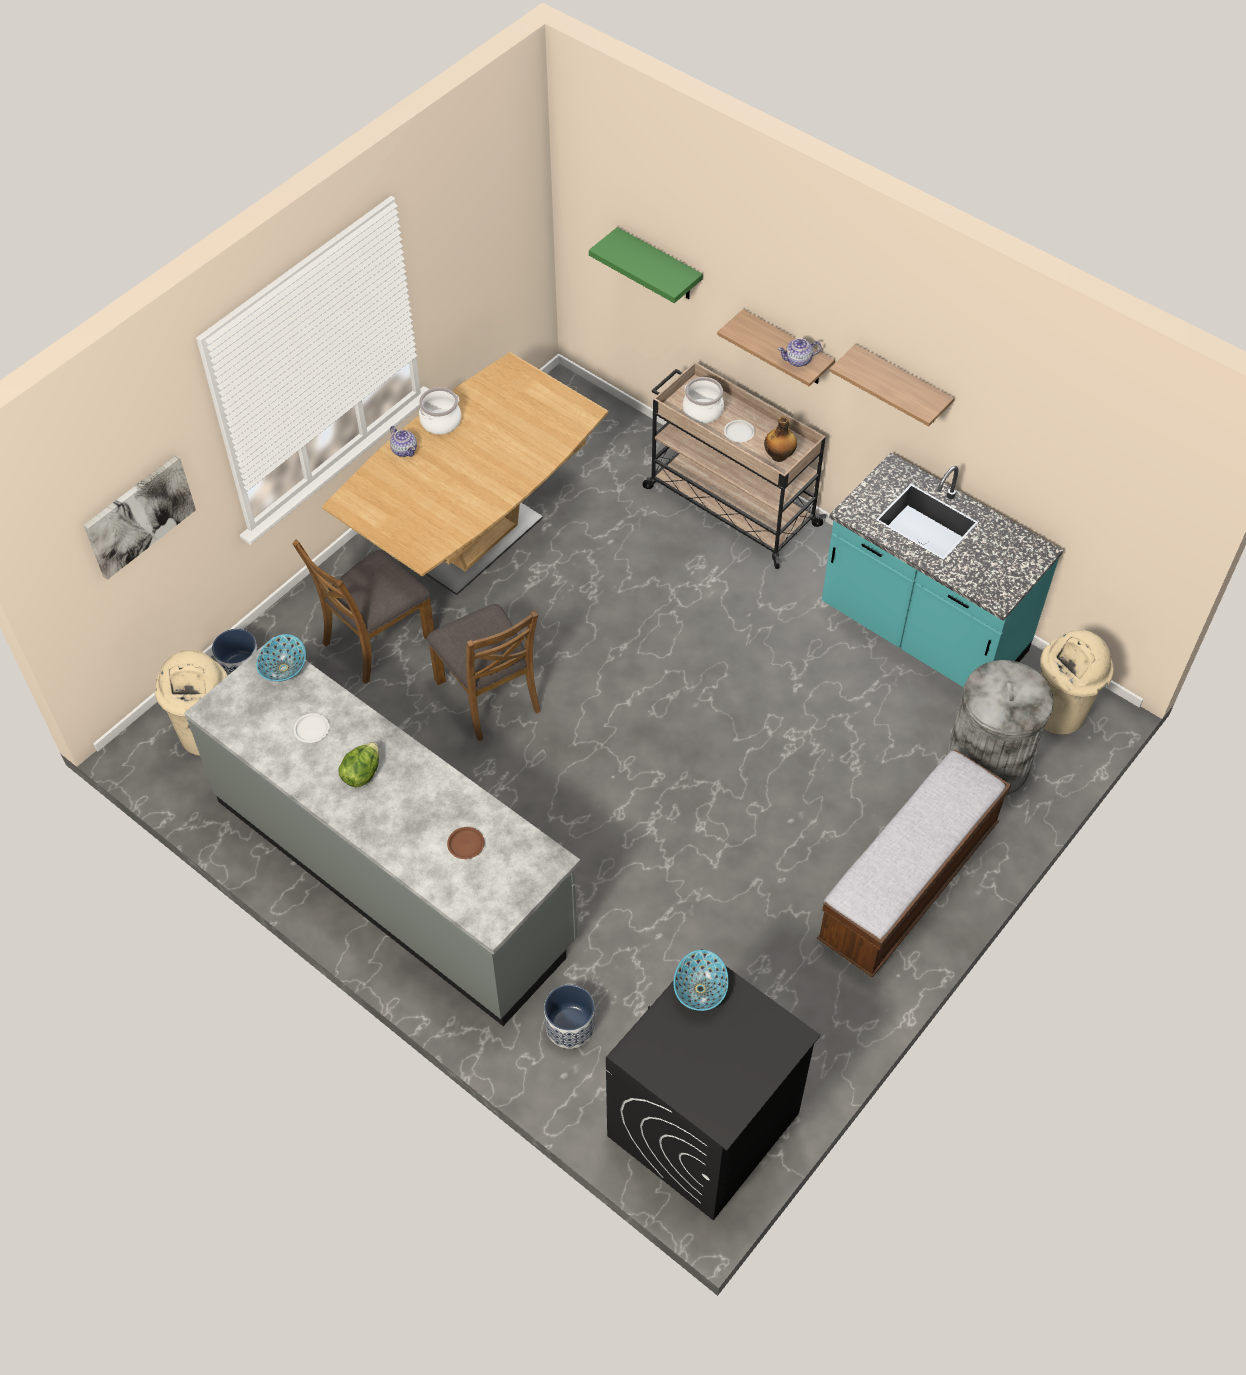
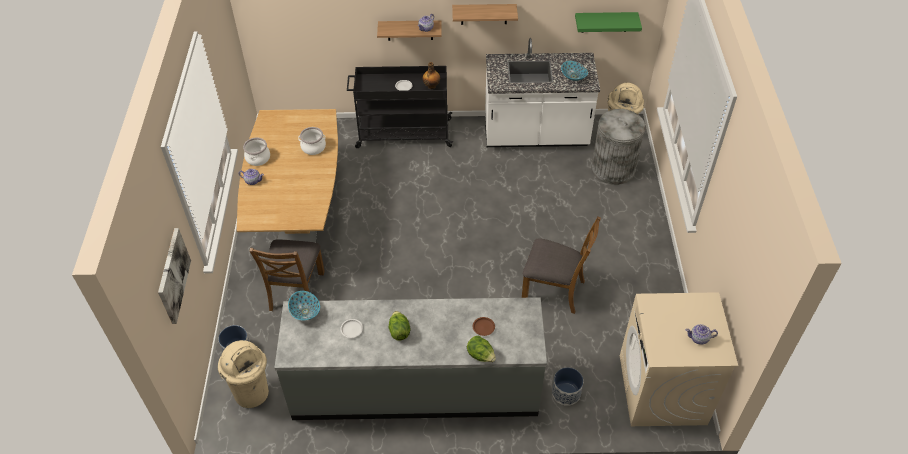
camera: 40 degrees left, 5 degrees down
brown chair [427,604,541,741] -> brown chair moved to [522,216,601,314]
green shelf [589,227,703,303] -> green shelf moved to [575,12,642,33]
black washing machine [606,949,821,1220] -> beige washing machine [620,292,738,426]
beige cart [643,362,826,569] -> black cart [347,66,453,148]
bowl [674,950,729,1011] -> bowl moved to [561,61,588,81]
cooking pot [683,377,724,424] -> cooking pot moved to [298,127,326,155]
bench [817,750,1011,978] -> none
turquoise counter [822,453,1063,687] -> white counter [485,38,600,147]
none -> lettuce [467,336,496,362]
none -> teapot [686,324,718,345]

